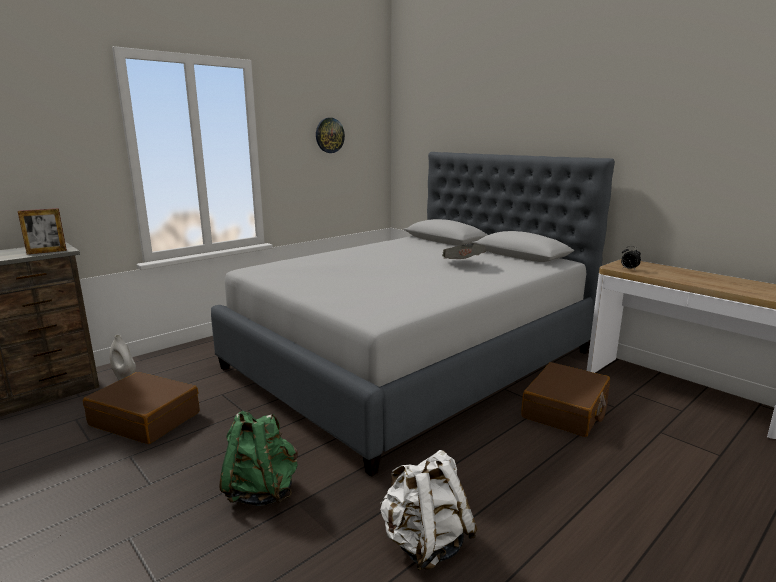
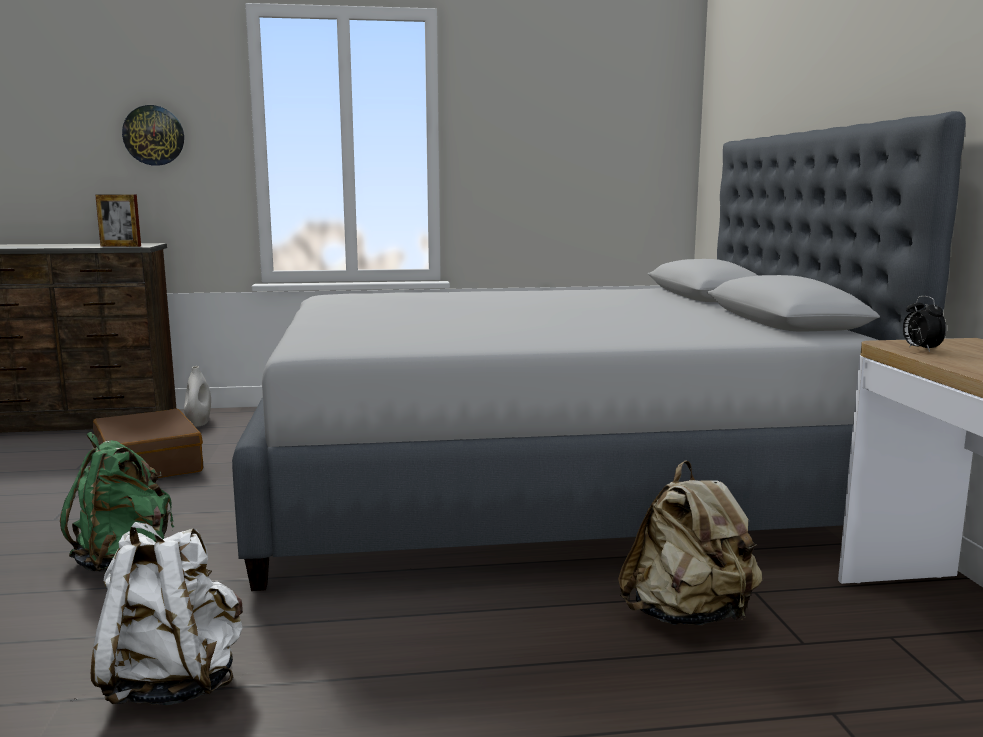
camera: 35 degrees right, 5 degrees down
wall clock [316,118,345,153] -> wall clock moved to [122,105,184,166]
newspaper [442,243,486,259] -> none
brown suitcase [521,362,610,437] -> beige backpack [618,460,762,625]

